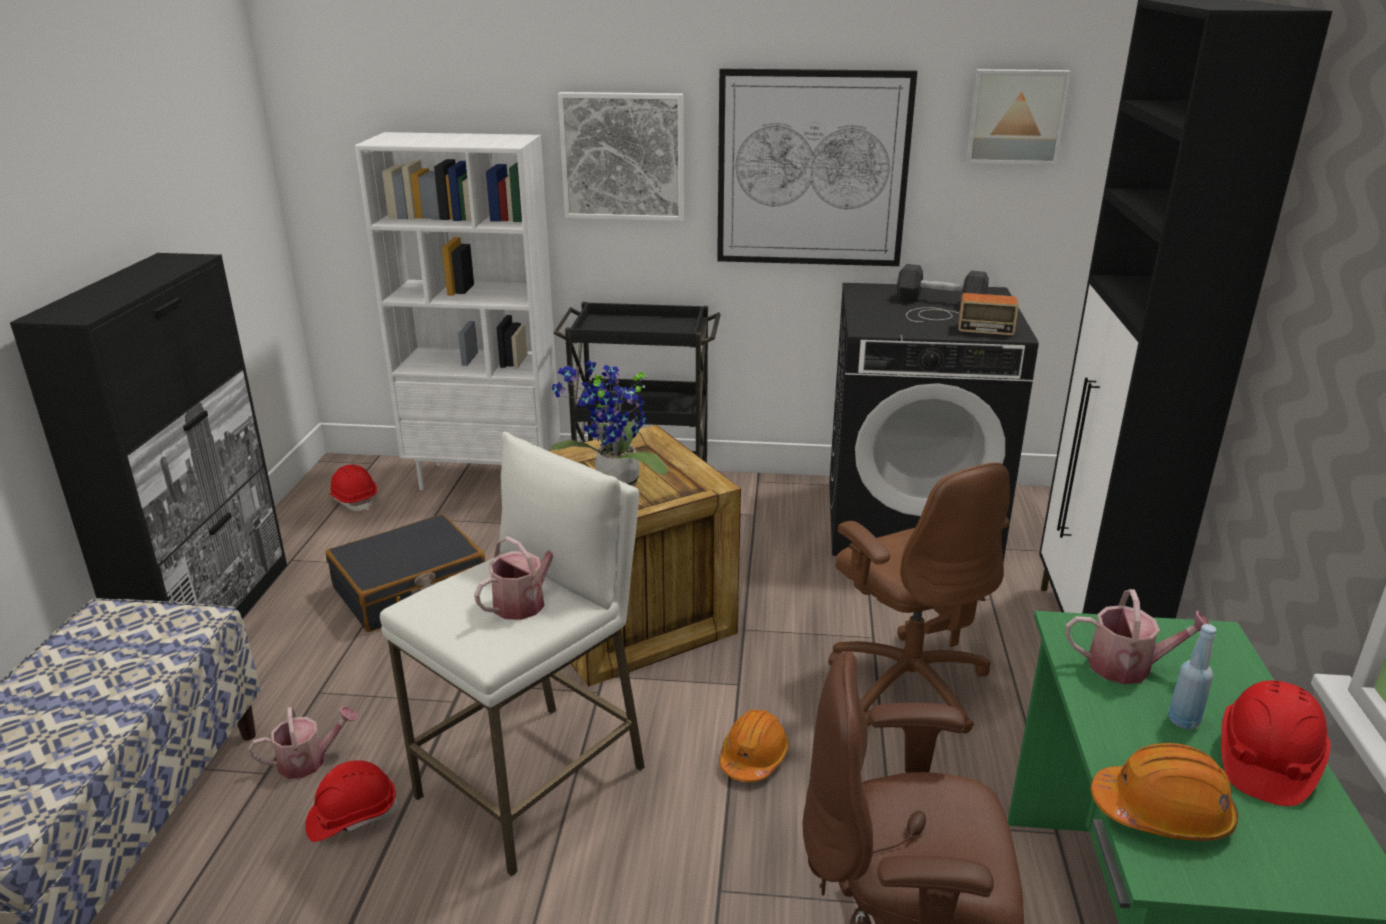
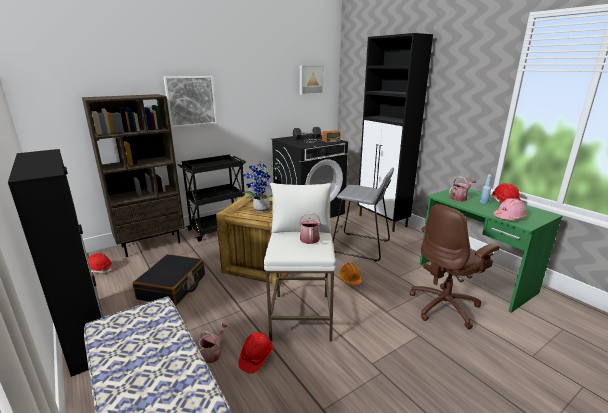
camera: 40 degrees left, 5 degrees down
white bookcase [355,132,560,490] -> brown bookcase [82,94,185,257]
picture [717,69,917,266] -> none
brown office chair [828,463,1010,734] -> grey stool [333,168,394,262]
orange hard hat [1091,743,1238,841] -> pink hard hat [493,198,527,220]

